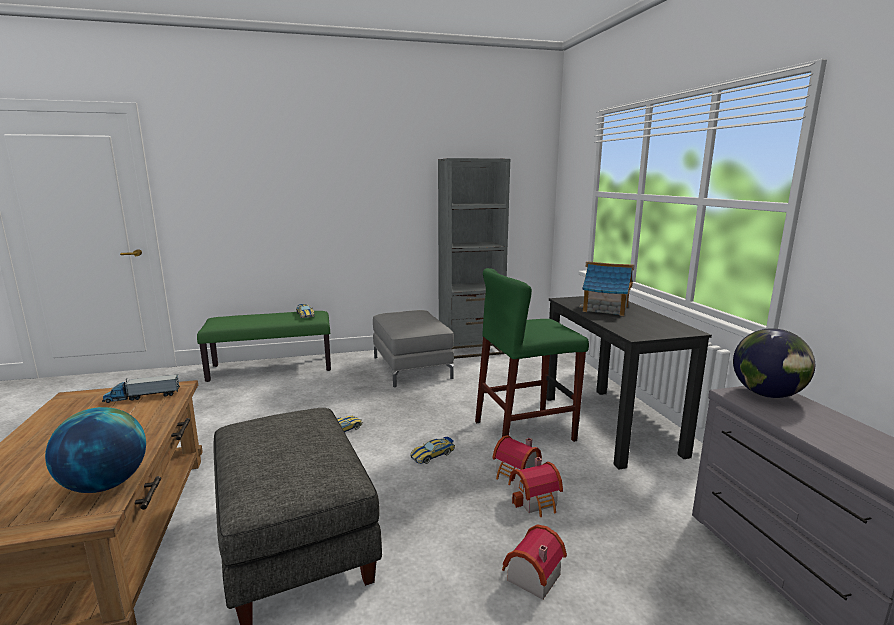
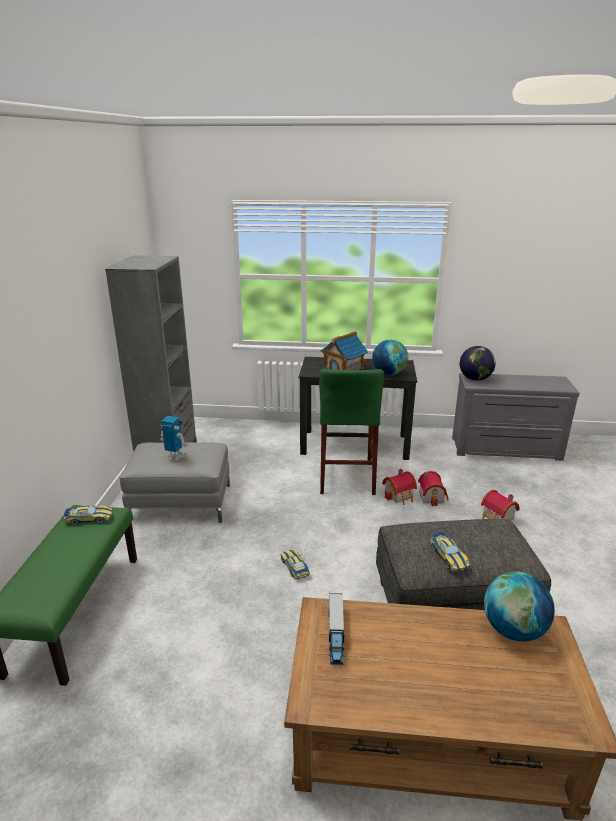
camera: 70 degrees left, 10 degrees up
toy car [410,437,455,464] -> toy car moved to [430,532,470,572]
none -> toy robot [160,416,188,461]
none -> globe [372,340,408,375]

